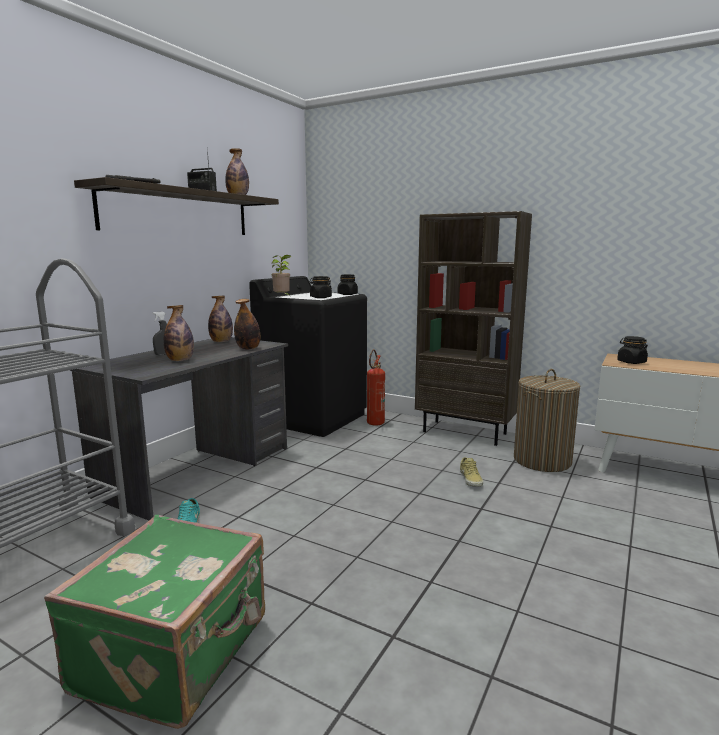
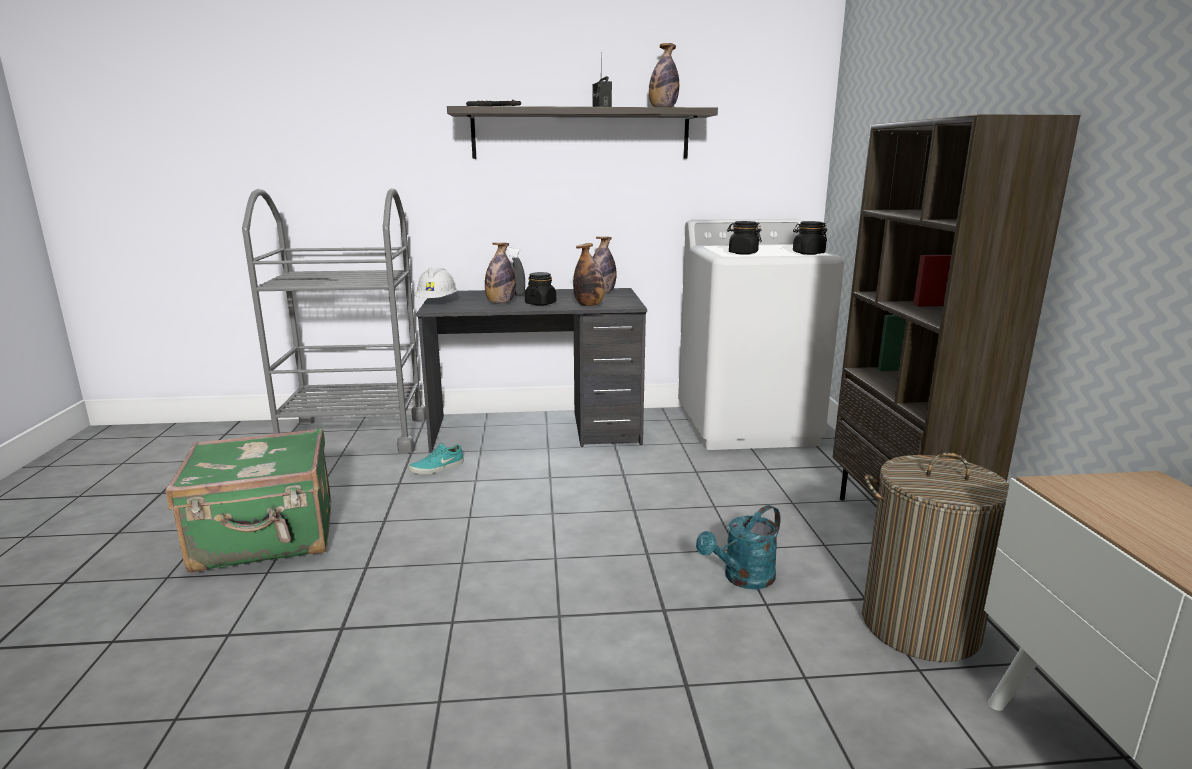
camera: 55 degrees right, 5 degrees up
black washing machine [249,276,367,437] -> white washing machine [678,219,844,450]
potted plant [272,255,292,297] -> none
fire extinguisher [367,349,385,425] -> none
beige shoe [460,457,483,486] -> turquoise watering can [696,505,781,589]
black jar [617,336,648,364] -> black jar moved to [525,272,556,306]
none -> white hard hat [415,268,457,298]

